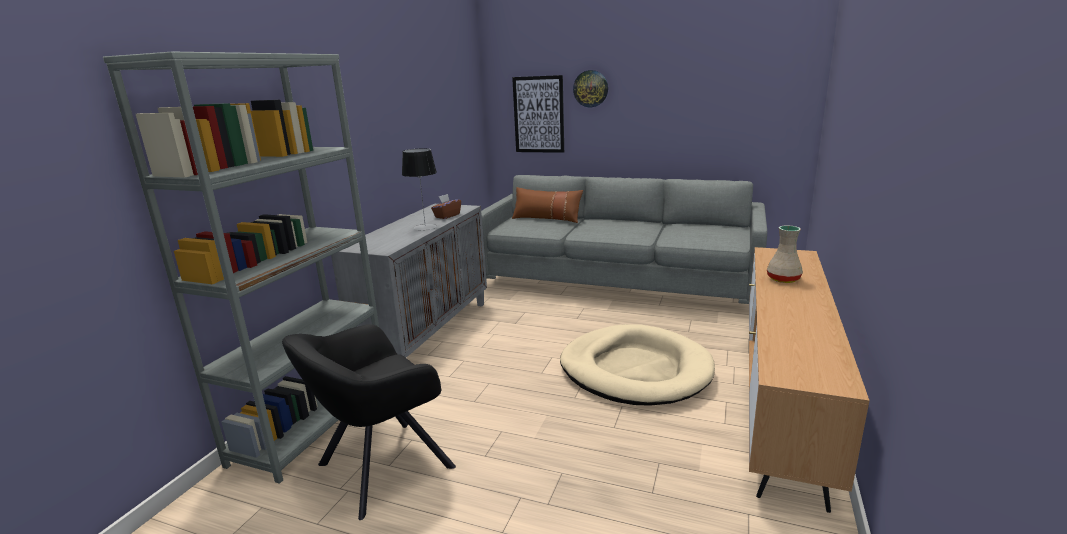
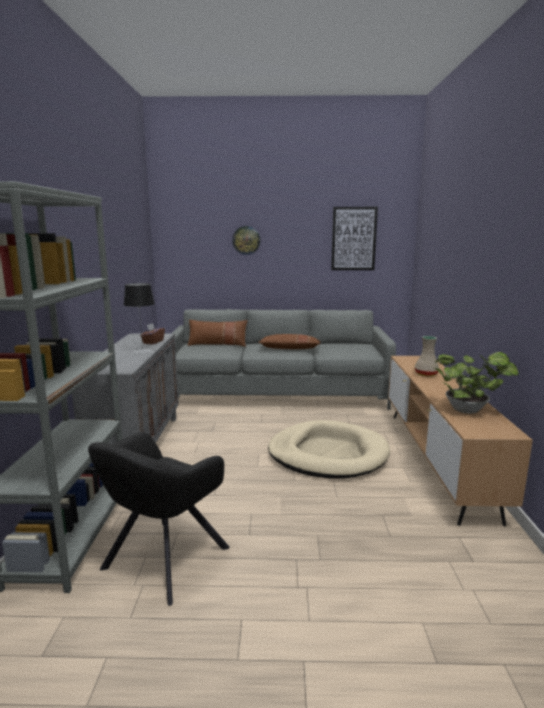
camera: 20 degrees left, 5 degrees down
picture [512,75,564,153] -> picture moved to [331,207,378,270]
none -> brown pillow [258,334,321,349]
none -> potted plant [435,352,519,414]

